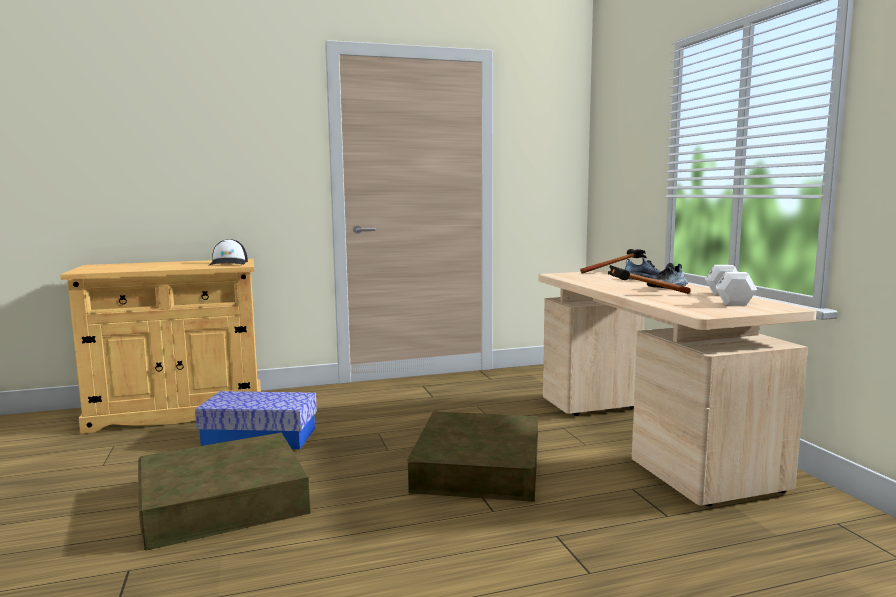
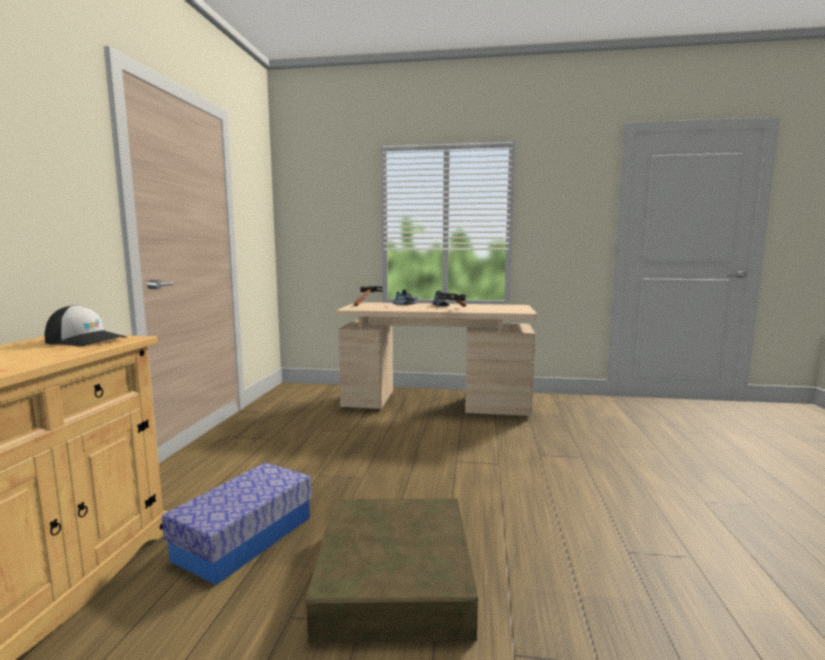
camera: 65 degrees left, 0 degrees up
brown storage box [408,411,538,502] -> none
white dumbbell [705,265,757,306] -> none

